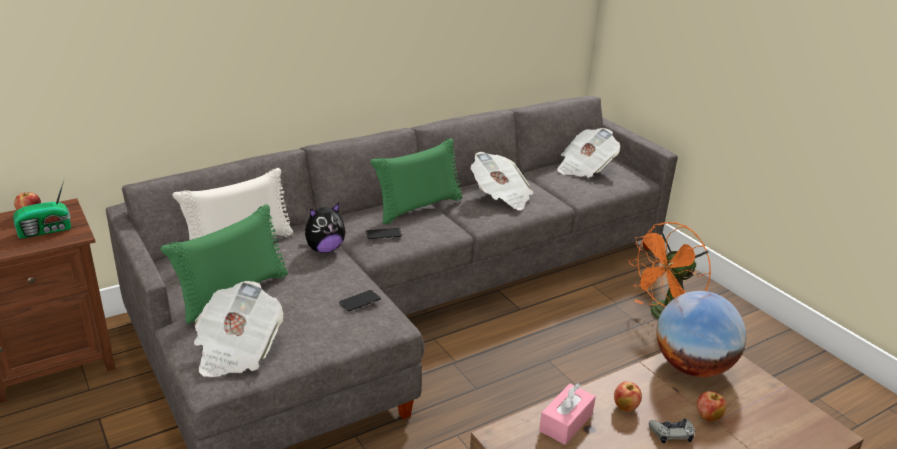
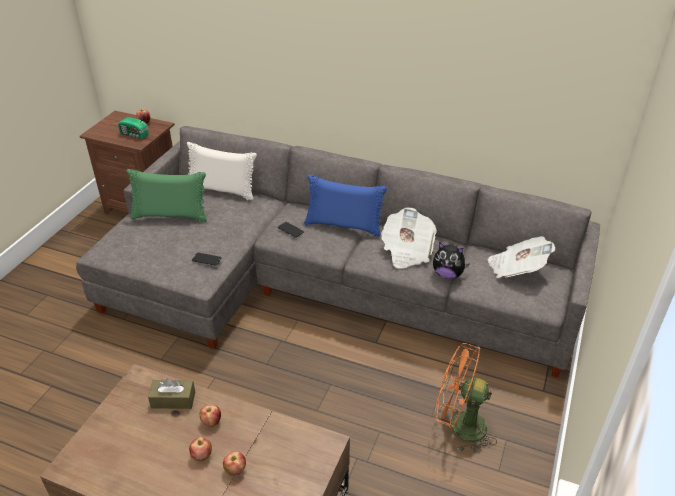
camera: 55 degrees right, 10 degrees up
newspaper [194,281,283,377] -> none
plush toy [305,203,345,253] -> plush toy moved to [433,242,469,279]
green pillow [370,138,462,224] -> blue pillow [304,175,387,237]
pink tissue box [539,383,596,445] -> brown tissue box [148,378,195,409]
grey game controller [649,419,695,443] -> apple [189,437,212,461]
globe [657,291,746,377] -> none

